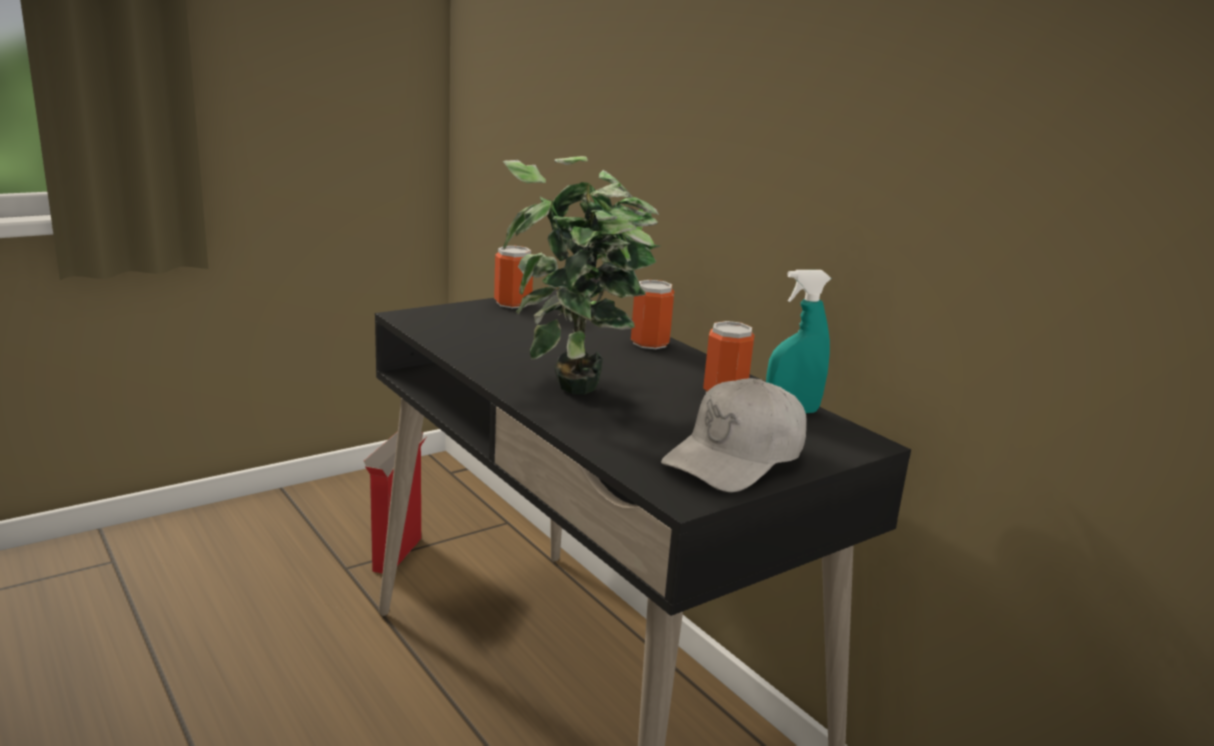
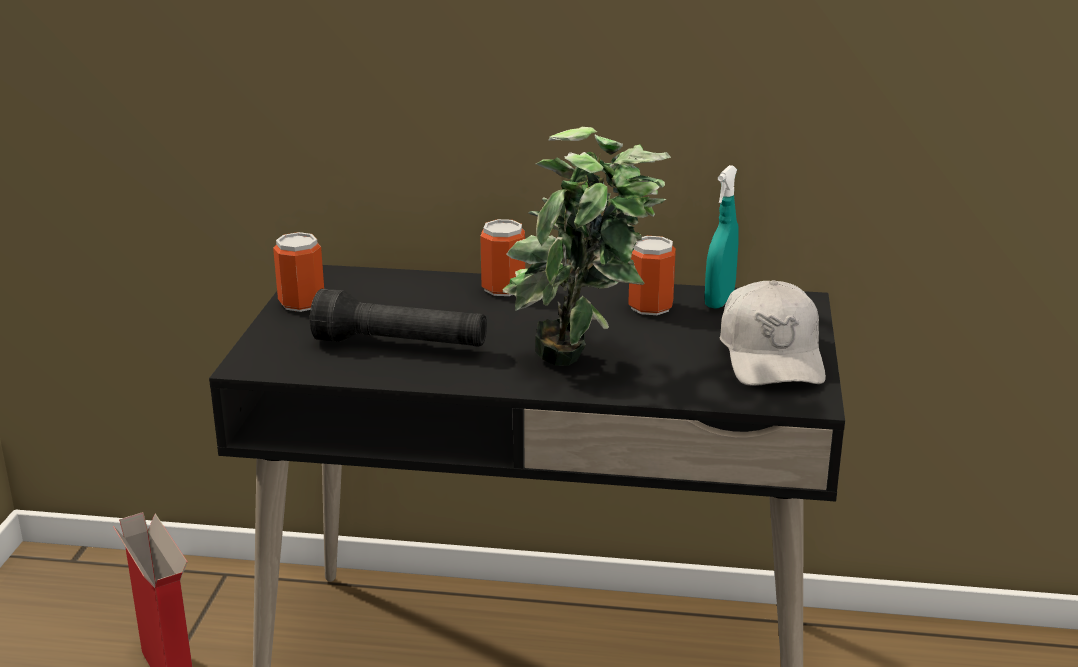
camera: 45 degrees left, 5 degrees up
none -> black flashlight [310,289,487,347]

